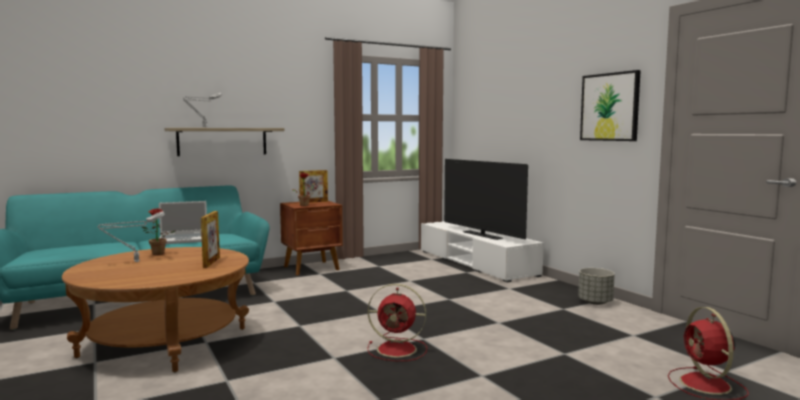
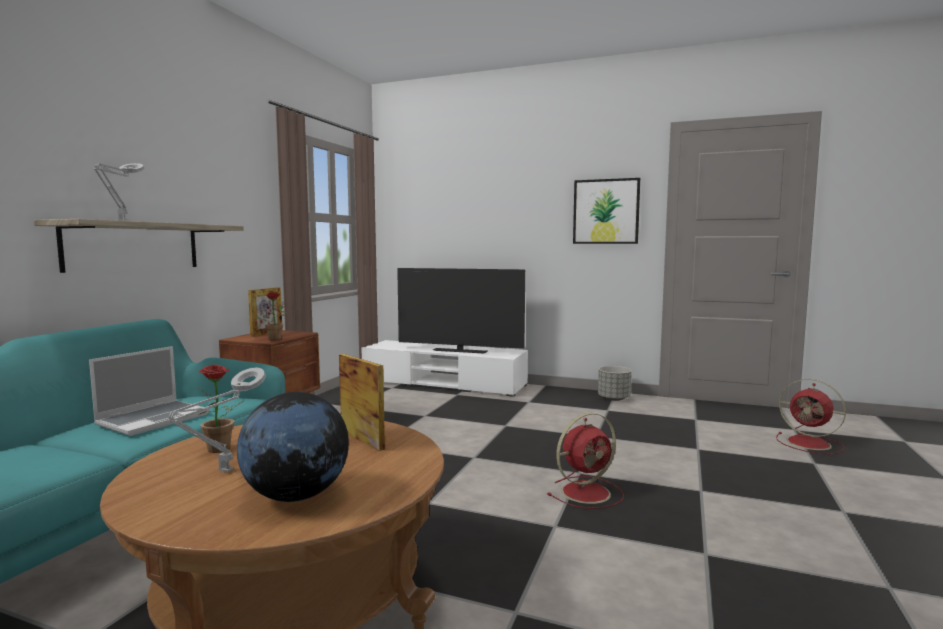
camera: 40 degrees left, 0 degrees up
none -> globe [237,392,349,502]

